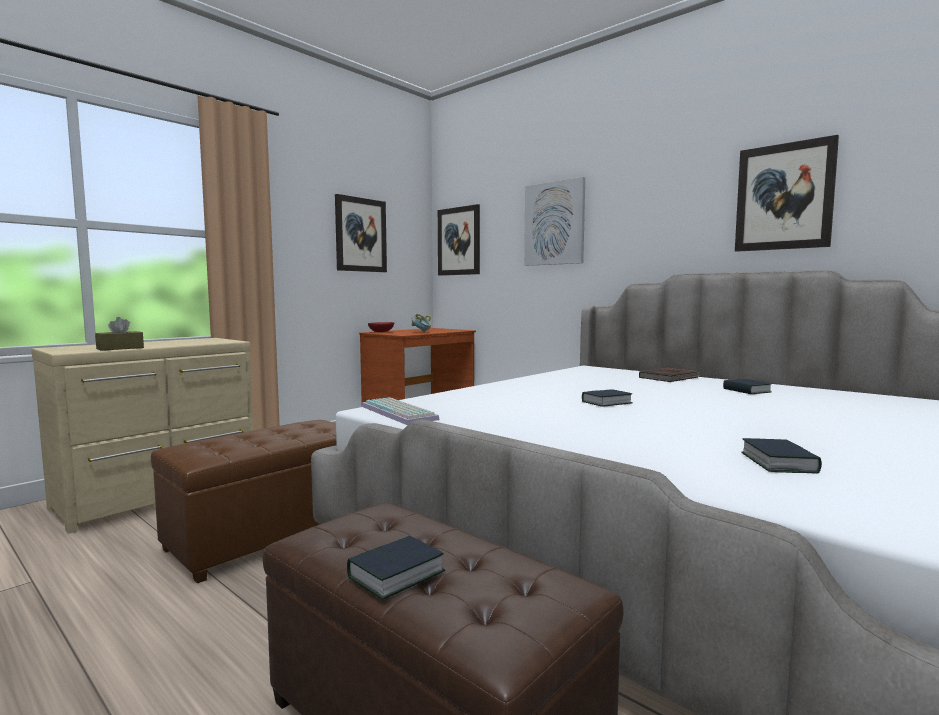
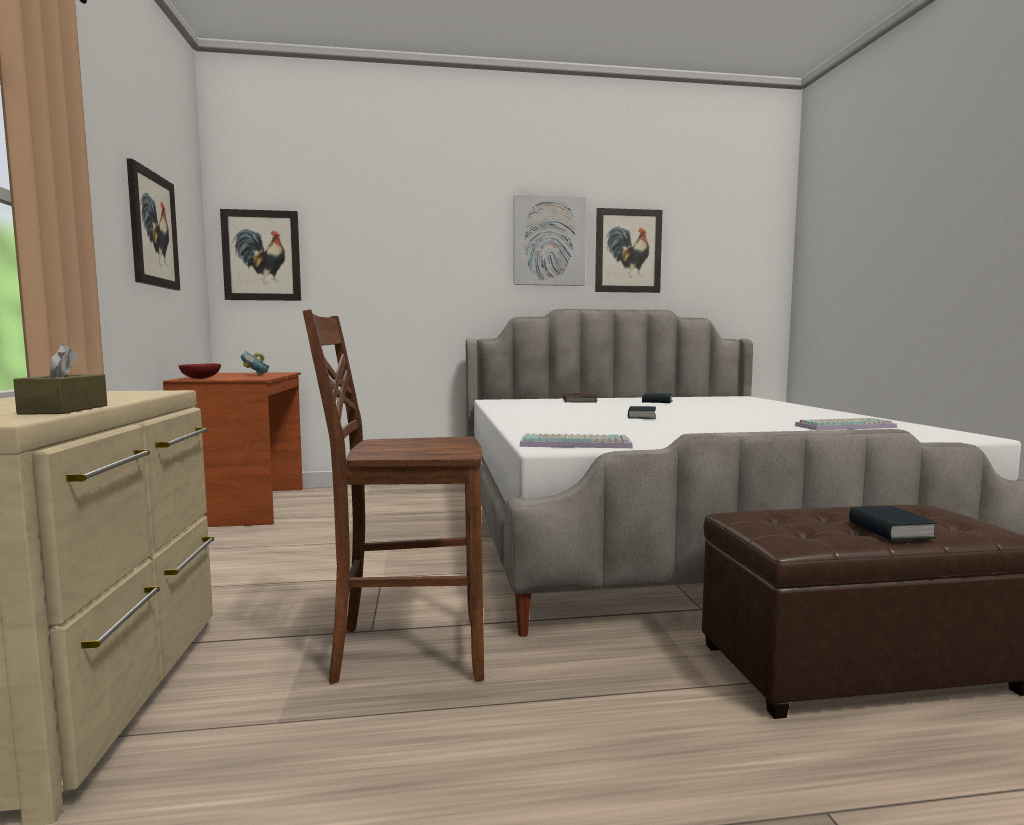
camera: 50 degrees left, 0 degrees up
brown ottoman [151,420,336,583] -> brown chair [303,309,484,684]
picture [524,177,585,266] -> picture moved to [514,195,586,286]
book [741,438,822,474] -> keyboard [795,418,897,430]

